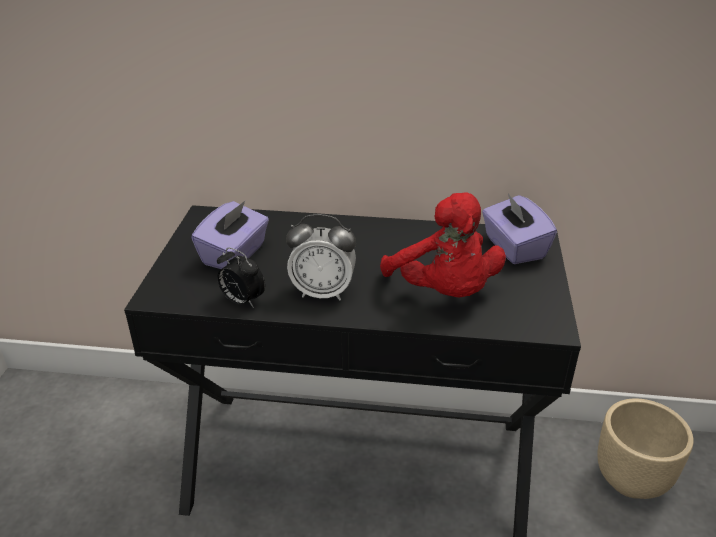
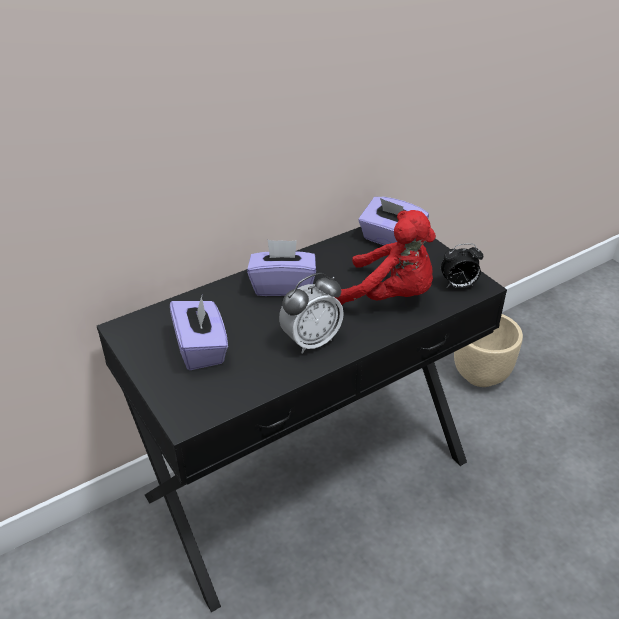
camera: 40 degrees left, 5 degrees up
alarm clock [217,247,265,308] -> alarm clock moved to [441,243,483,288]
none -> purple tissue box [247,240,316,296]

